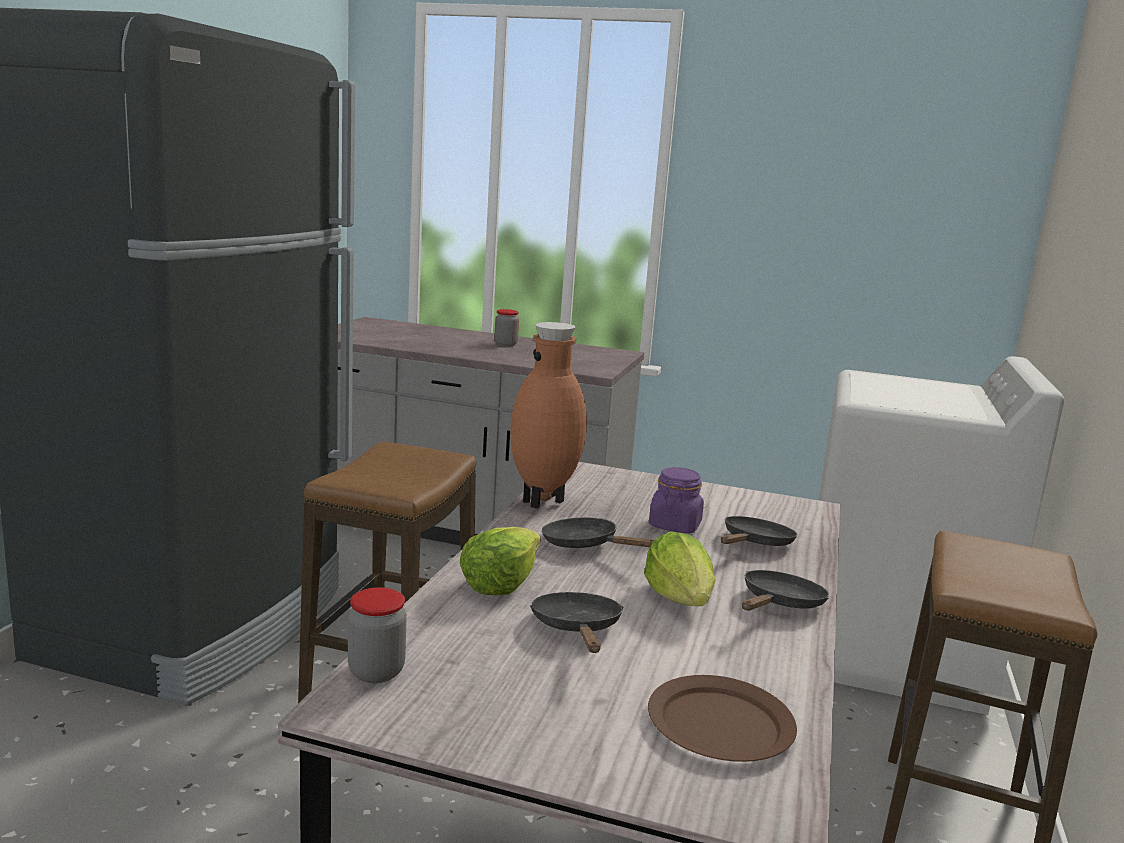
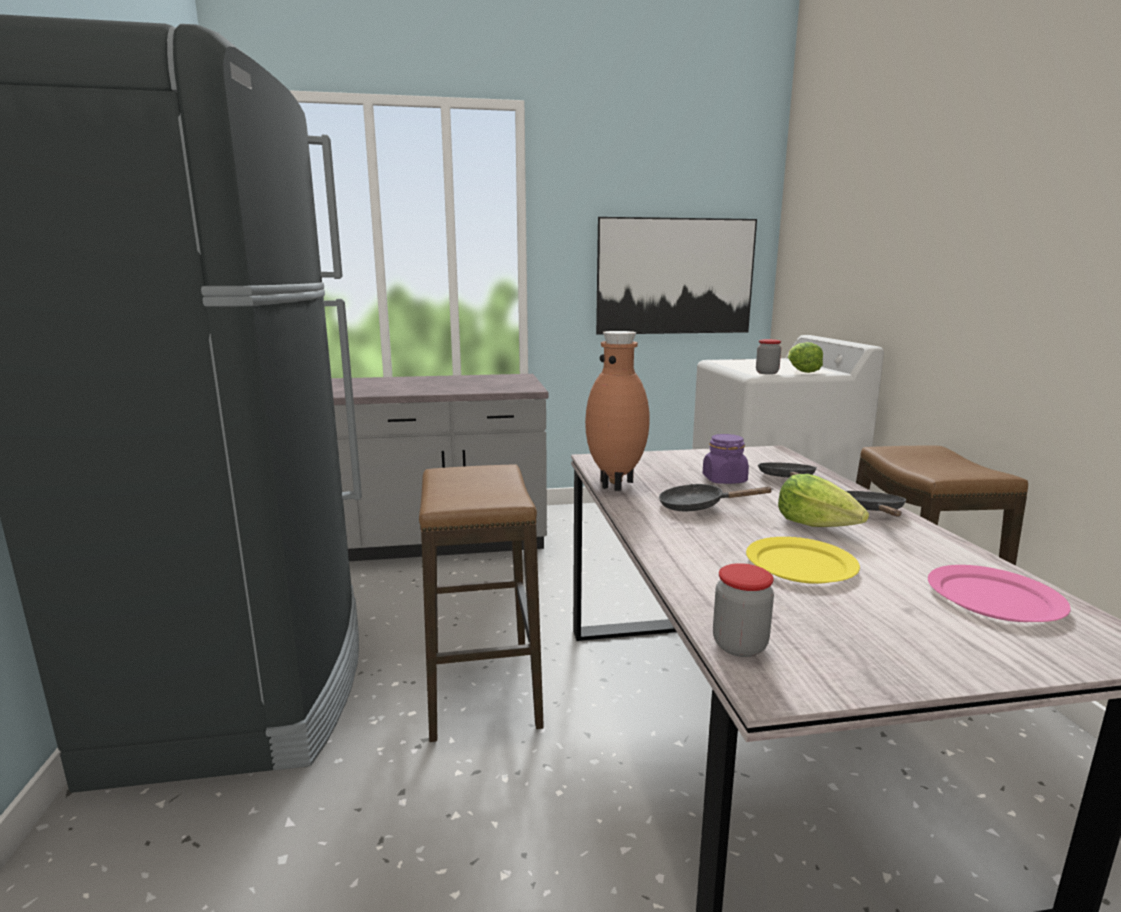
camera: 25 degrees left, 0 degrees up
lettuce [460,527,541,595] -> lettuce moved to [788,342,823,373]
jar [494,309,519,346] -> jar moved to [756,339,781,375]
black frying pan [530,592,624,653] -> yellow plate [746,537,860,584]
brown plate [648,675,797,762] -> pink plate [928,565,1071,622]
none -> picture [596,217,757,335]

